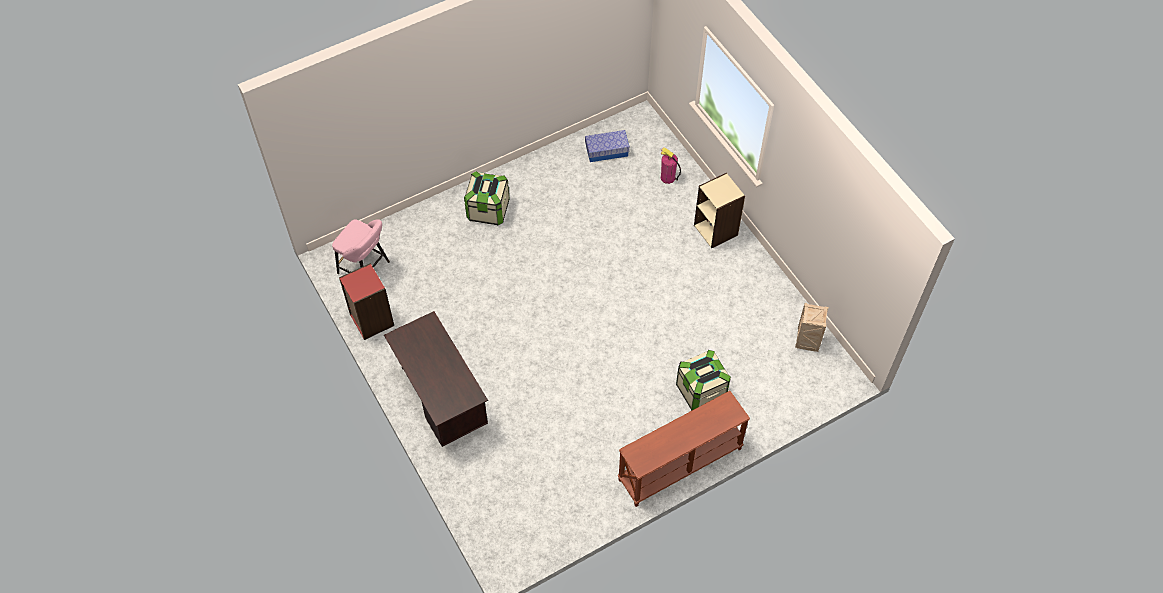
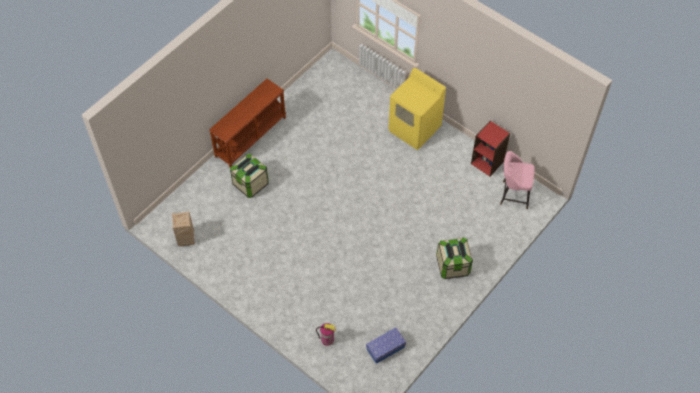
camera: 160 degrees right, 0 degrees up
brown desk [384,311,488,447] -> yellow washing machine [388,68,446,150]
beige bookcase [694,173,745,248] -> none

